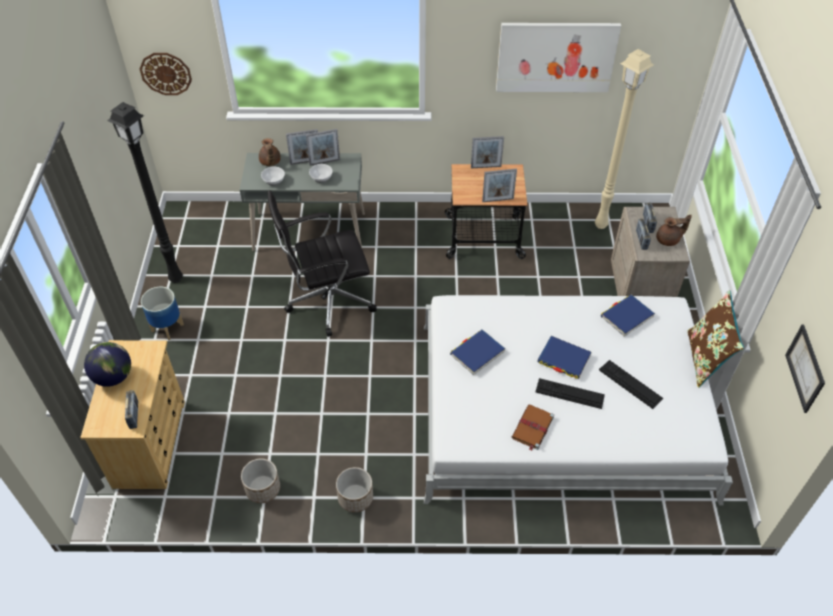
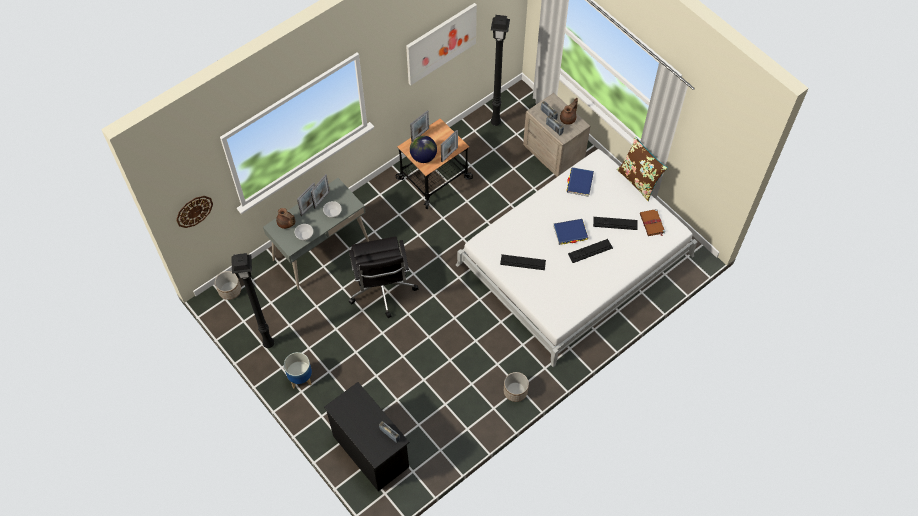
camera: 40 degrees left, 10 degrees up
beige dresser [80,340,185,489] -> black dresser [324,382,409,491]
globe [84,342,131,387] -> globe moved to [410,136,437,163]
planter [241,459,280,503] -> planter moved to [215,271,241,300]
black office chair [268,190,377,337] -> black office chair turned 45 degrees counterclockwise [349,237,418,318]
blue book [450,330,505,375] -> keyboard [500,254,546,270]
brown book [512,405,554,451] -> brown book moved to [640,209,665,236]
beige floor lamp [595,49,654,229] -> black floor lamp [491,15,510,126]
picture [785,324,825,413] -> none

